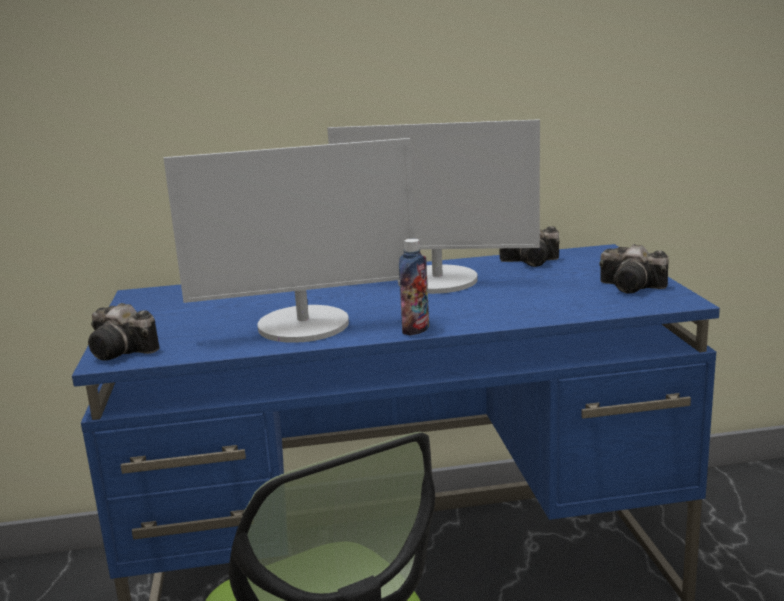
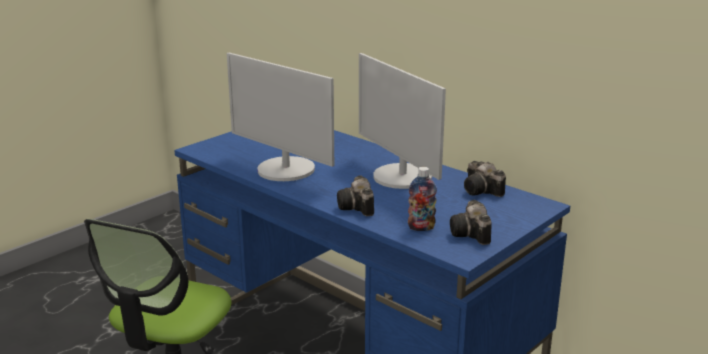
camera: 50 degrees right, 5 degrees up
camera [88,303,159,361] -> camera moved to [337,176,374,216]
bottle [399,239,429,336] -> bottle moved to [408,167,437,231]

